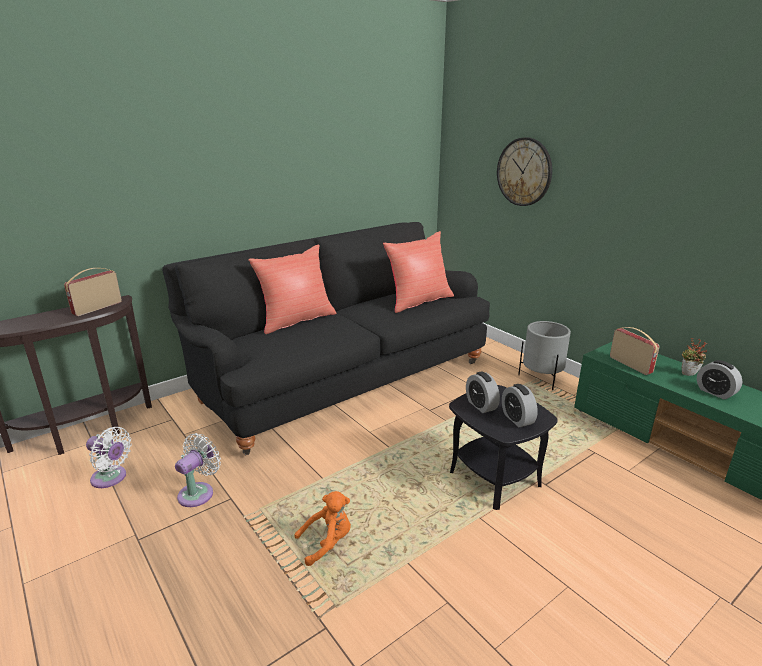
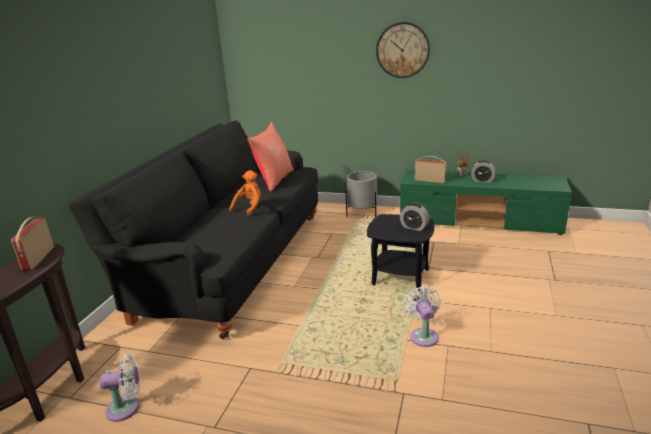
camera: 35 degrees left, 0 degrees up
white fan [175,433,221,507] -> white fan moved to [403,286,441,347]
red pillow [248,244,337,334] -> none
orange plush toy [294,491,351,566] -> orange plush toy moved to [230,170,261,216]
alarm clock [466,372,500,413] -> none
wall clock [497,137,552,206] -> wall clock moved to [376,22,430,78]

